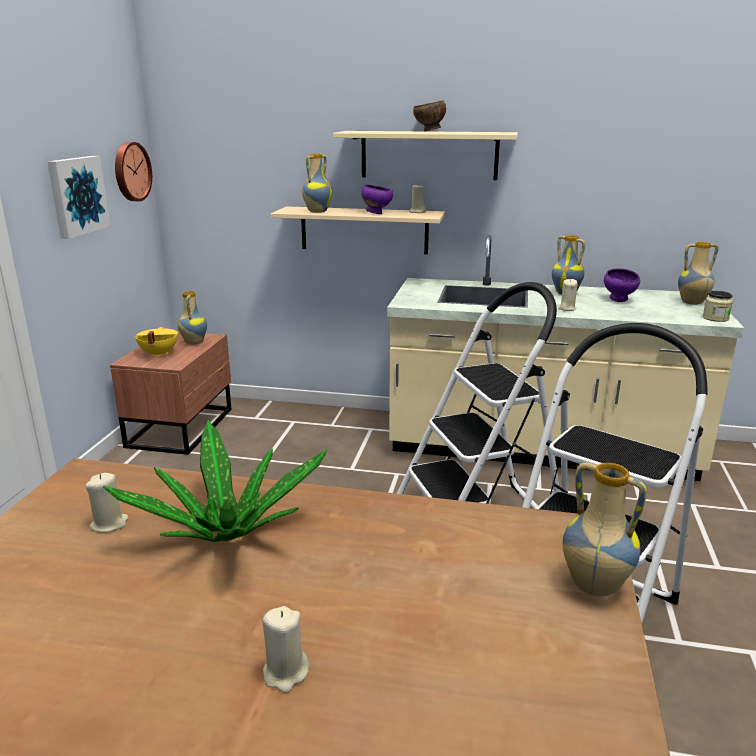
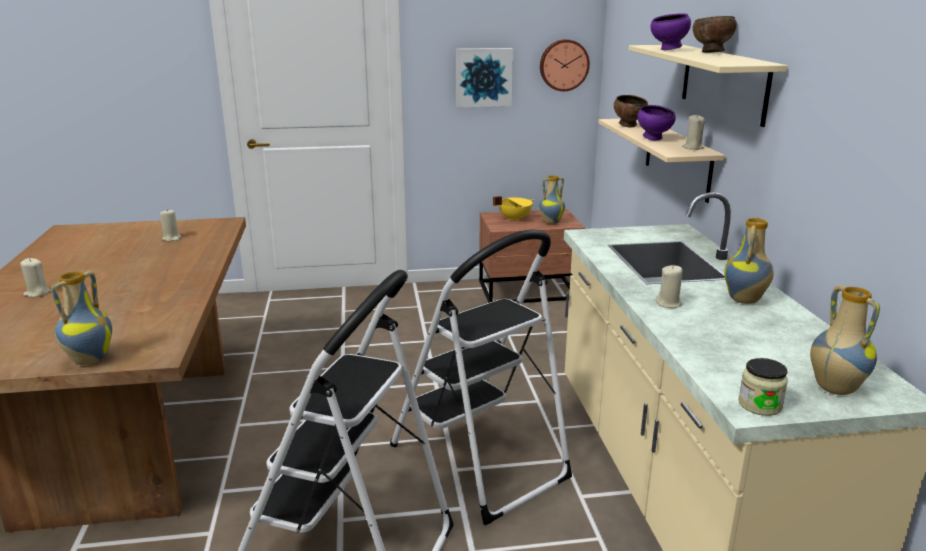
camera: 70 degrees right, 0 degrees up
potted plant [103,420,328,541] -> none
vase [302,154,332,213] -> brown bowl [614,95,648,127]
purple bowl [604,268,640,302] -> purple bowl moved to [650,13,691,50]

